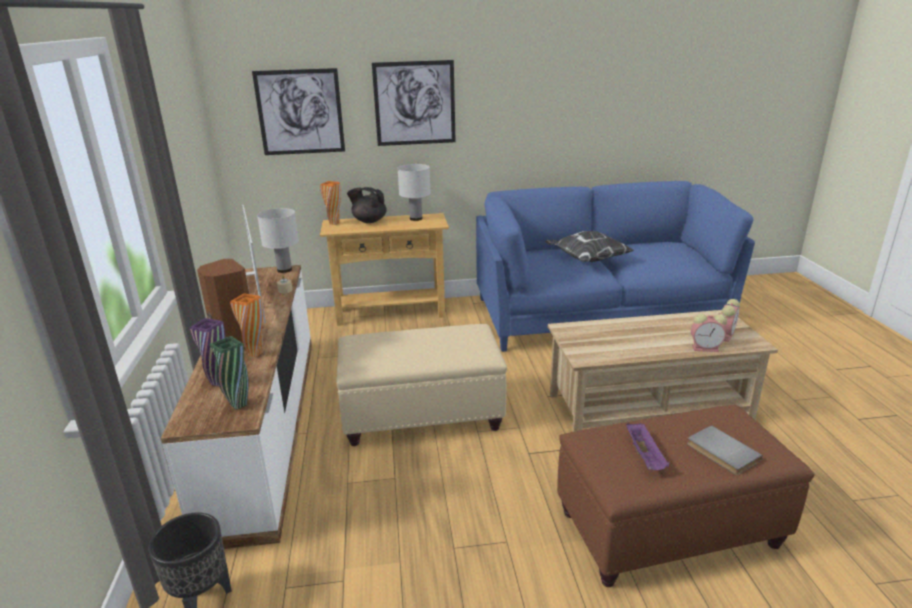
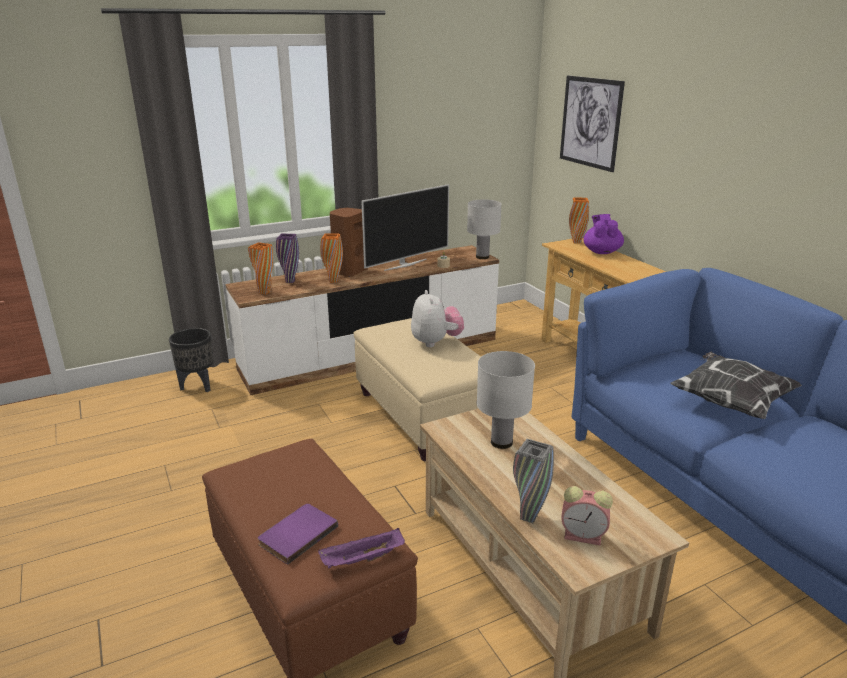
camera: 70 degrees right, 0 degrees up
green vase [210,336,249,410] -> orange vase [248,242,273,295]
black teapot [347,187,387,223] -> purple teapot [583,214,624,254]
picture [372,60,456,146] -> none
white table lamp [397,164,431,221] -> white table lamp moved to [476,351,535,449]
purple tray [626,423,669,470] -> purple tray moved to [318,528,405,568]
grey book [687,425,763,475] -> purple book [258,504,338,565]
alarm clock [691,314,727,352] -> grey vase [513,439,554,523]
none -> plush toy [411,290,464,347]

